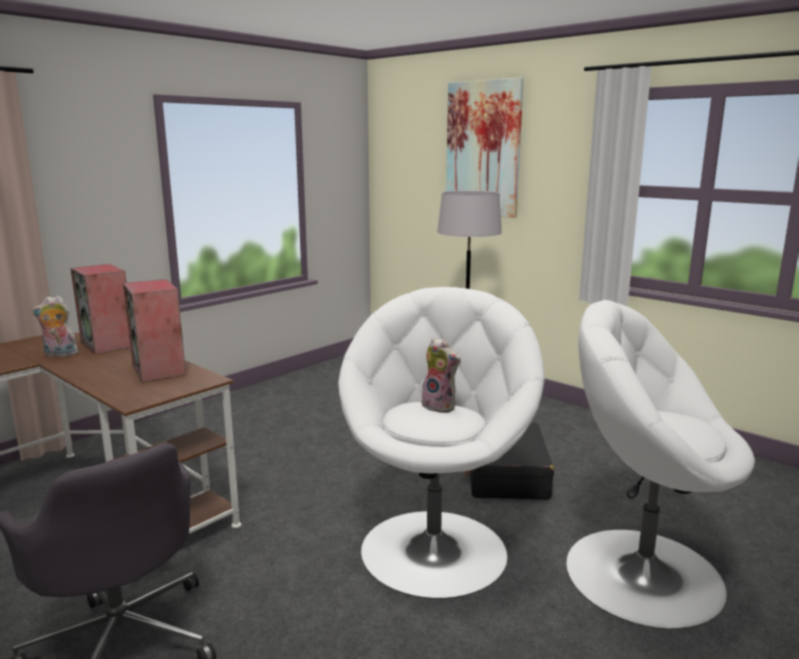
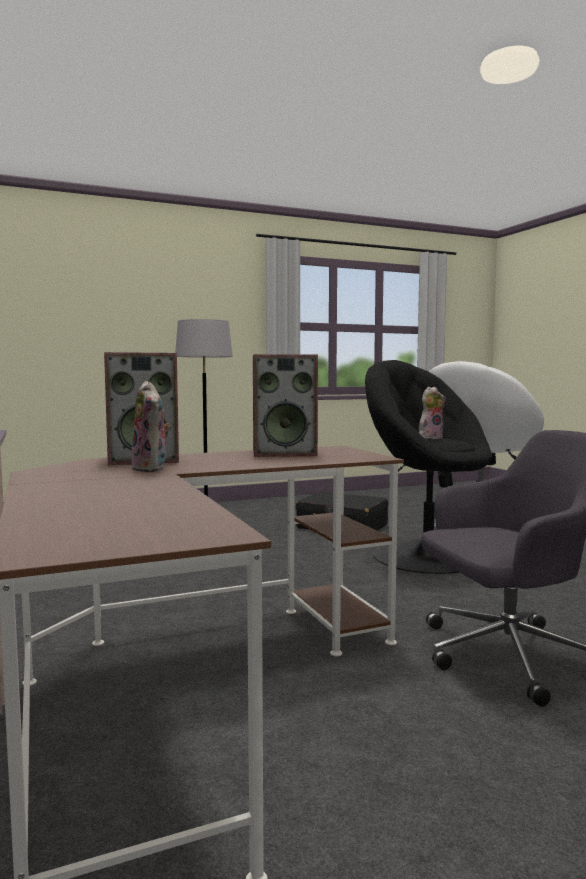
camera: 65 degrees left, 10 degrees down
plush toy [32,296,80,357] -> plush toy turned 45 degrees counterclockwise [131,381,170,472]
white armchair [338,287,544,599] -> black armchair [365,360,492,574]
picture [446,77,524,218] -> none

